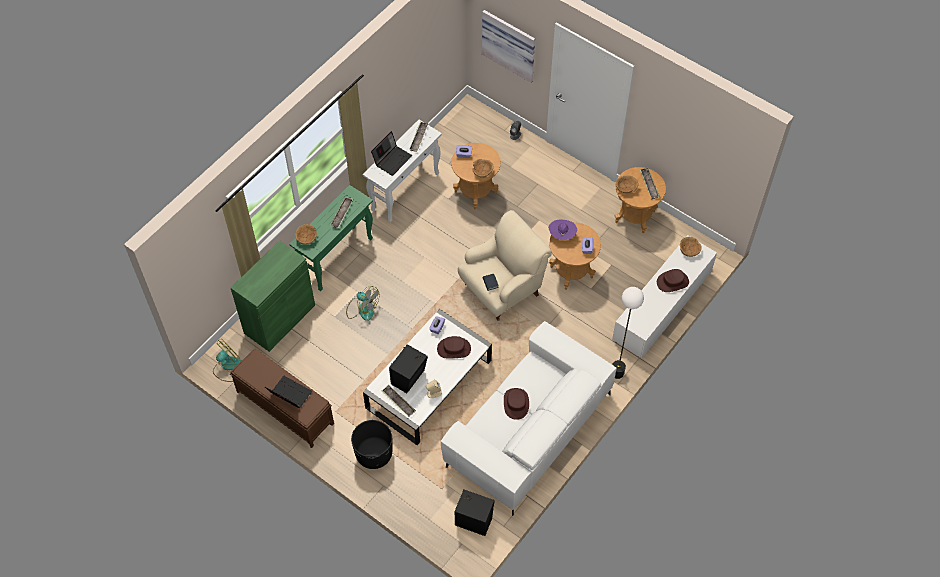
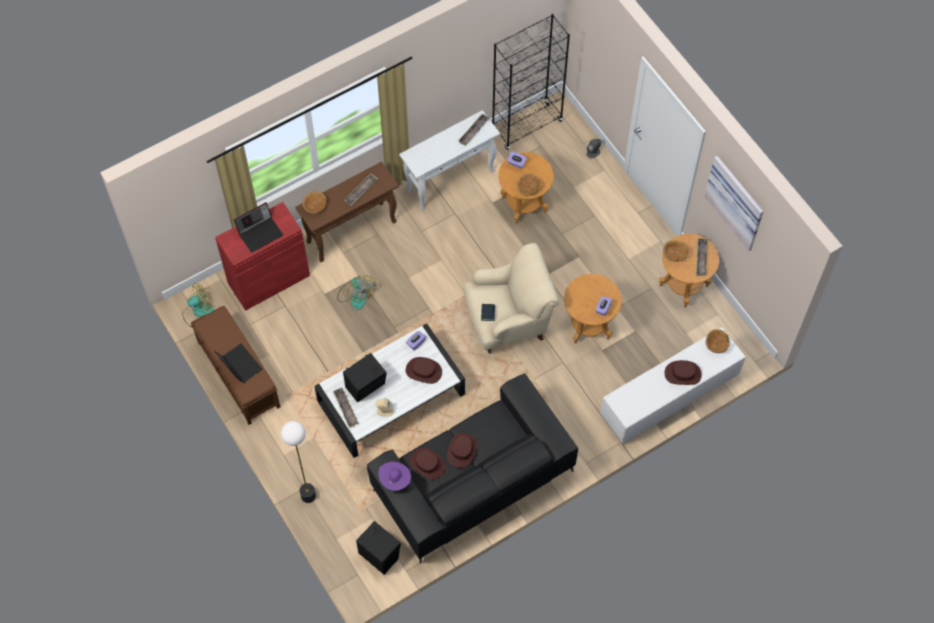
camera: 20 degrees right, 5 degrees up
green cabinet [231,240,315,352] -> red cabinet [215,202,310,311]
green console table [289,185,373,291] -> brown console table [295,161,399,262]
black planter [351,420,392,469] -> none
laptop [371,131,412,176] -> laptop moved to [234,202,283,253]
white sofa [441,321,616,516] -> black sofa [367,373,578,564]
picture [482,10,535,83] -> picture moved to [704,156,763,251]
purple hat [548,219,577,240] -> purple hat moved to [378,462,411,490]
floor lamp [612,287,644,379] -> floor lamp moved to [281,421,316,503]
none -> brown hat [410,448,446,480]
none -> black bookcase [492,14,570,150]

